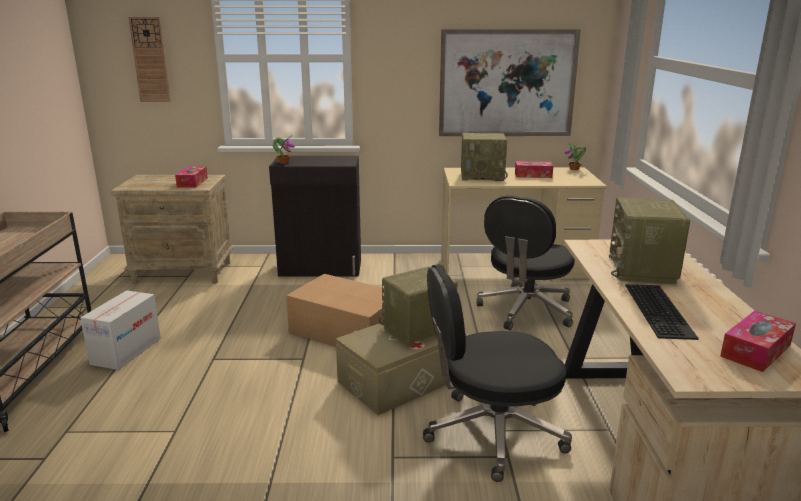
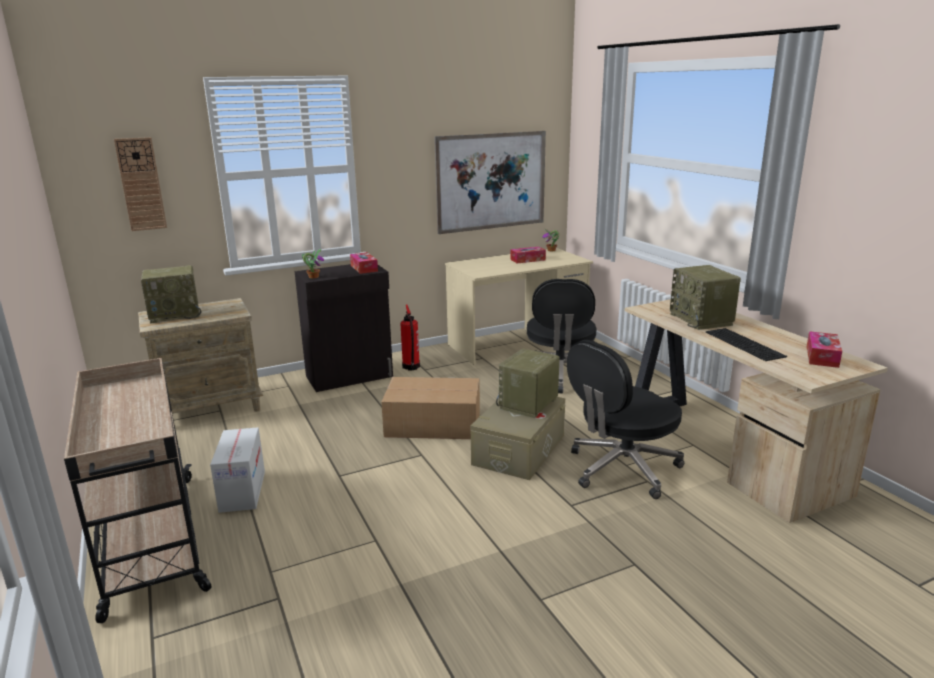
camera: 25 degrees left, 0 degrees up
tissue box [175,166,208,188] -> tissue box moved to [350,252,378,274]
radio [461,133,508,181] -> radio moved to [141,265,201,323]
none -> fire extinguisher [401,305,420,370]

